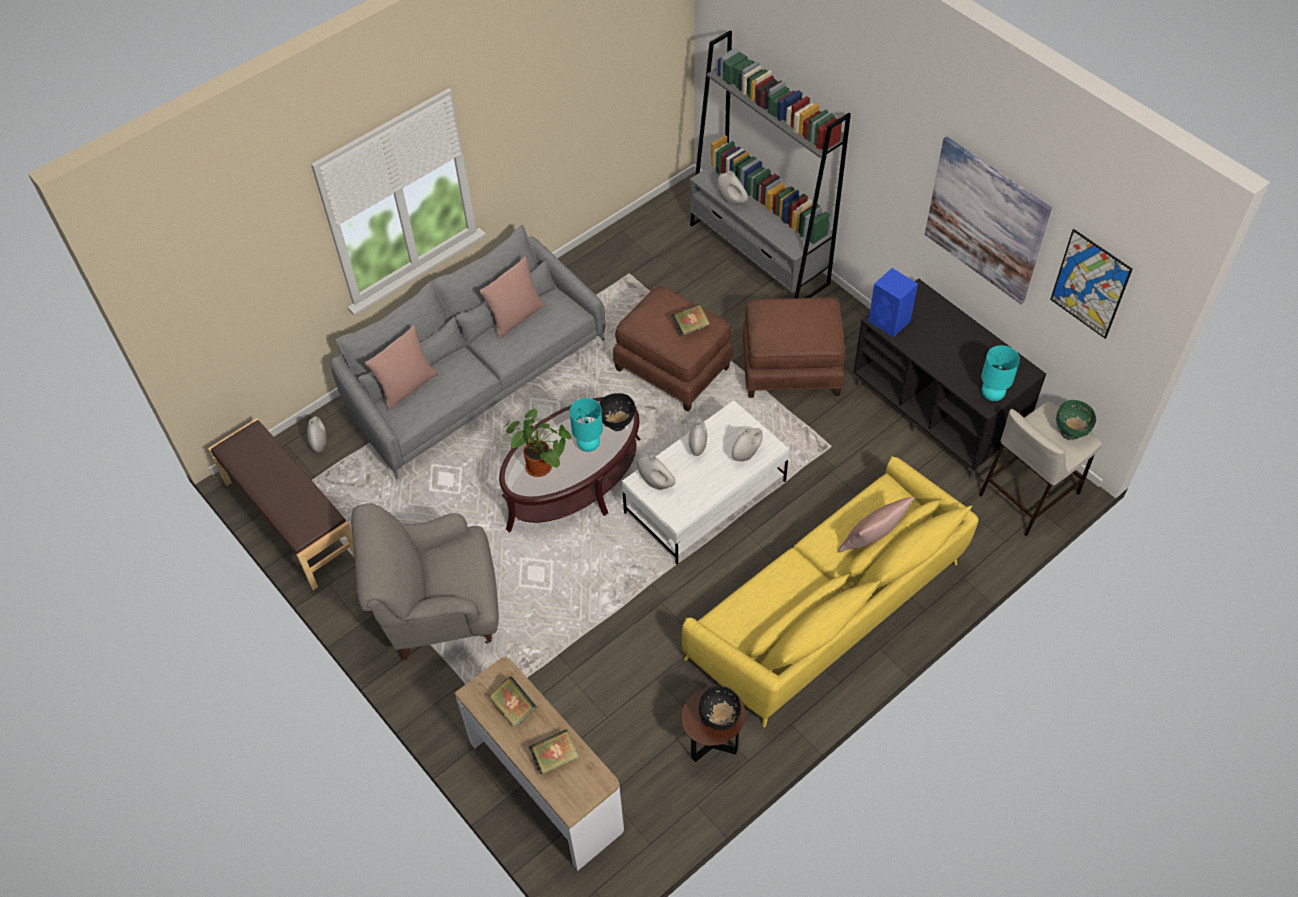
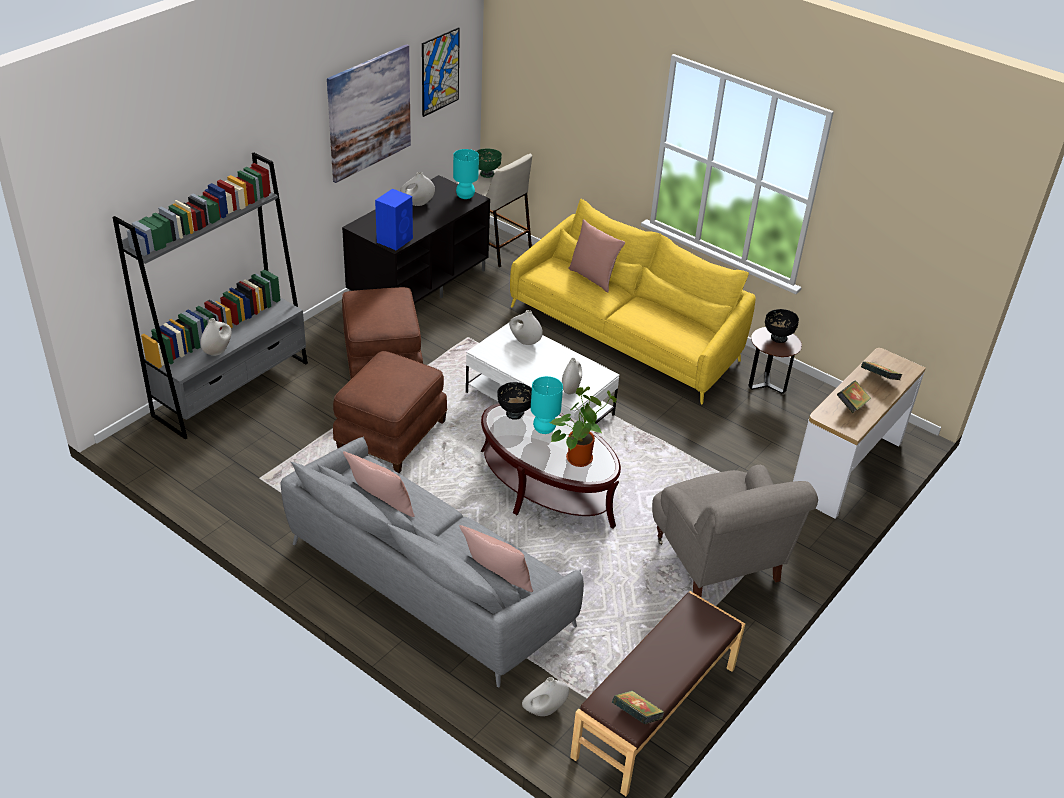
camera: 105 degrees left, 15 degrees down
book [671,304,710,336] -> book moved to [612,691,664,724]
white vase [689,417,707,456] -> white vase moved to [400,172,435,206]

